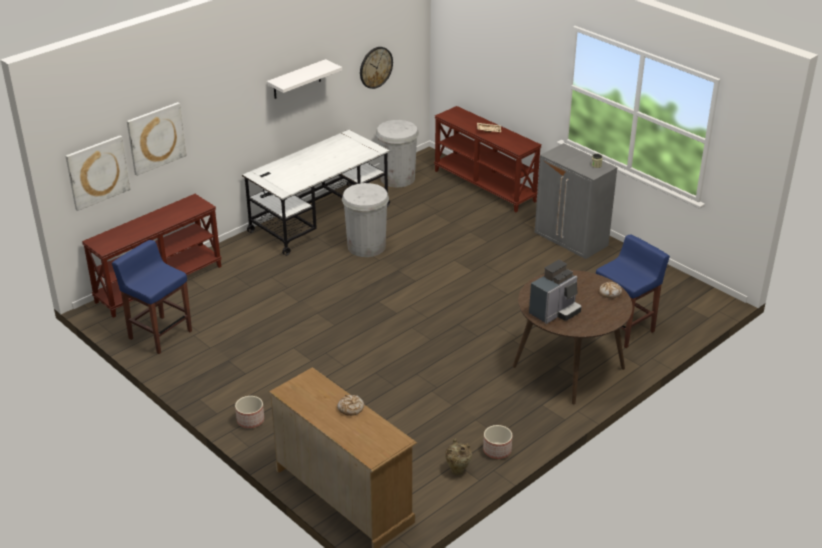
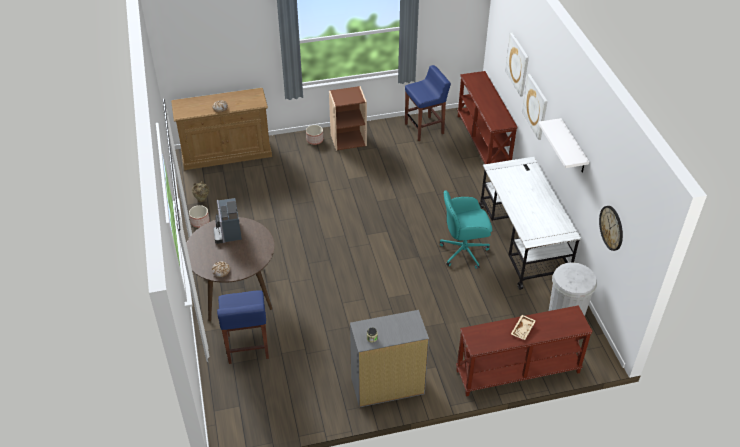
camera: 120 degrees right, 10 degrees up
picture [65,136,130,211] -> picture moved to [522,74,548,140]
white trash can [342,183,389,257] -> turquoise office chair [439,190,492,269]
none -> brown bookcase [329,86,367,151]

